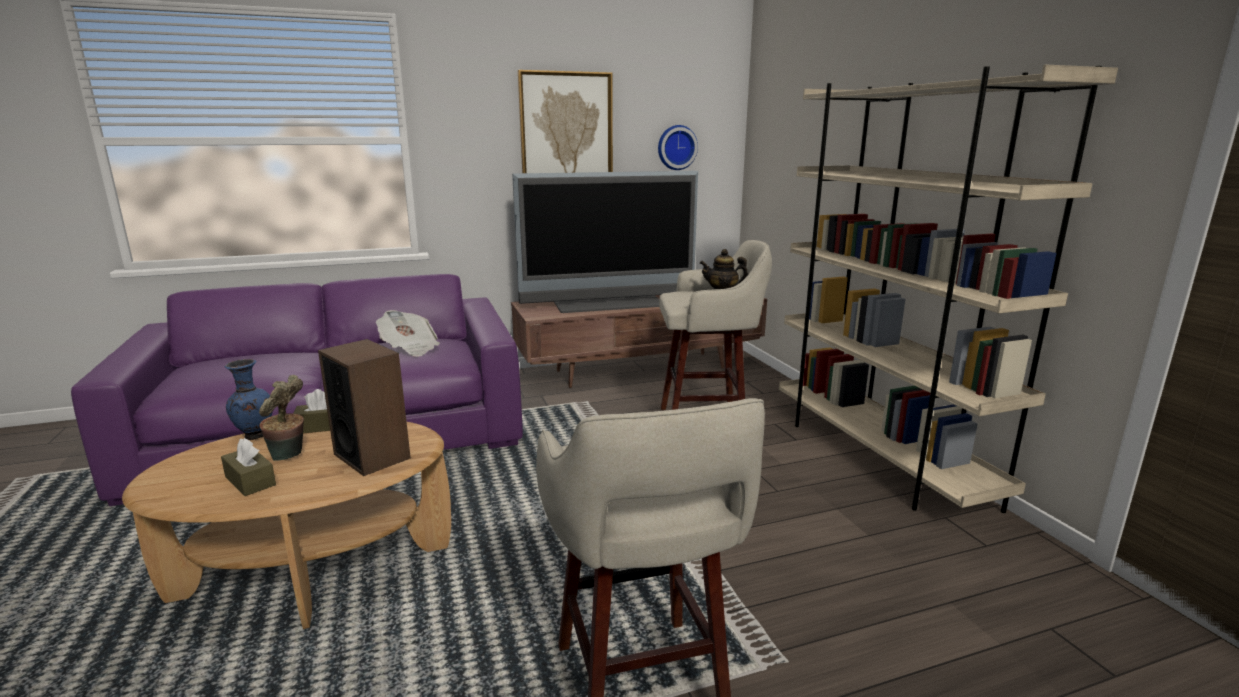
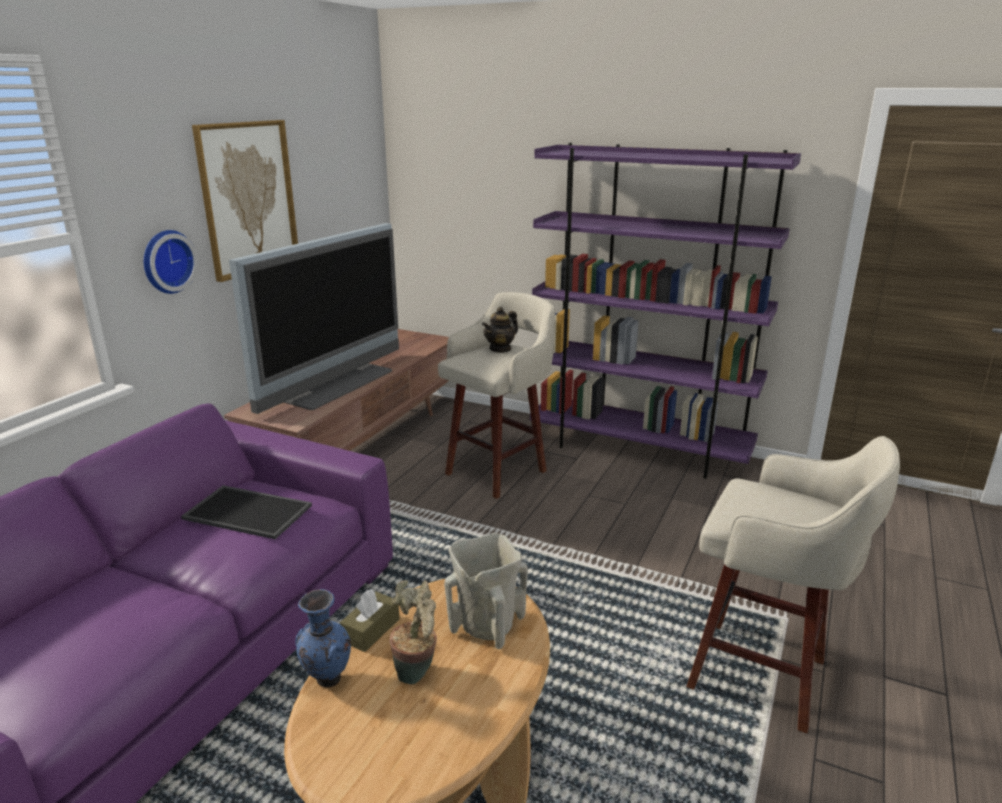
camera: 45 degrees left, 5 degrees up
brown tissue box [221,438,276,496] -> none
speaker [318,339,411,476] -> beige vase [444,533,528,649]
newspaper [376,310,440,357] -> tray [181,485,312,539]
wall clock [658,125,698,170] -> wall clock moved to [144,230,198,294]
beige bookcase [779,65,1118,513] -> purple bookcase [530,143,801,479]

